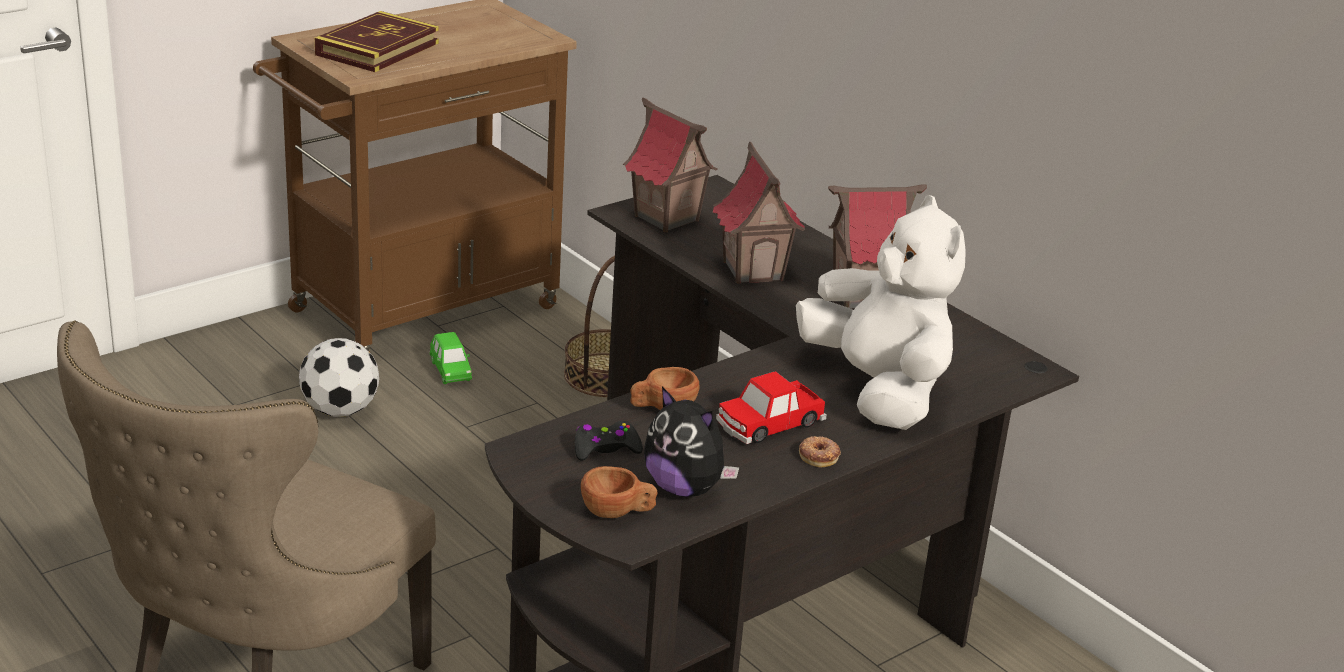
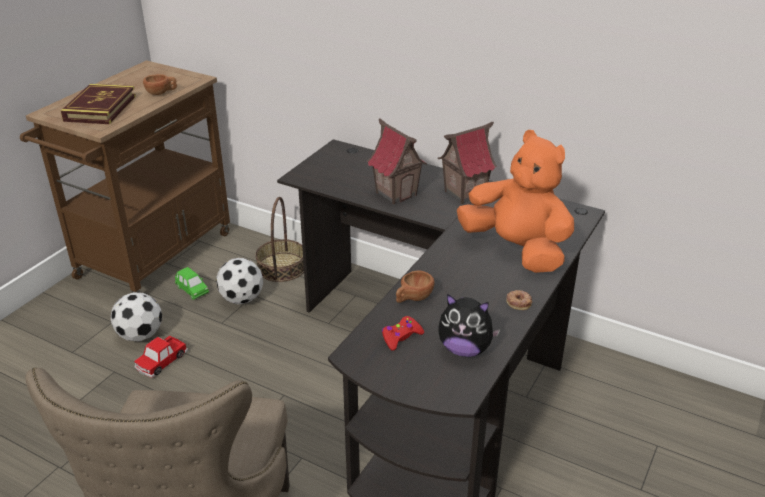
camera: 20 degrees left, 5 degrees up
black game controller [575,421,643,461] -> red game controller [382,316,424,351]
brown cup [581,466,658,518] -> brown cup moved to [143,74,177,95]
toy house [623,98,718,232] -> none
toy car [716,371,827,444] -> toy car moved to [134,336,188,378]
white plush toy [796,195,966,430] -> orange plush toy [457,130,574,273]
none -> football [216,258,263,304]

